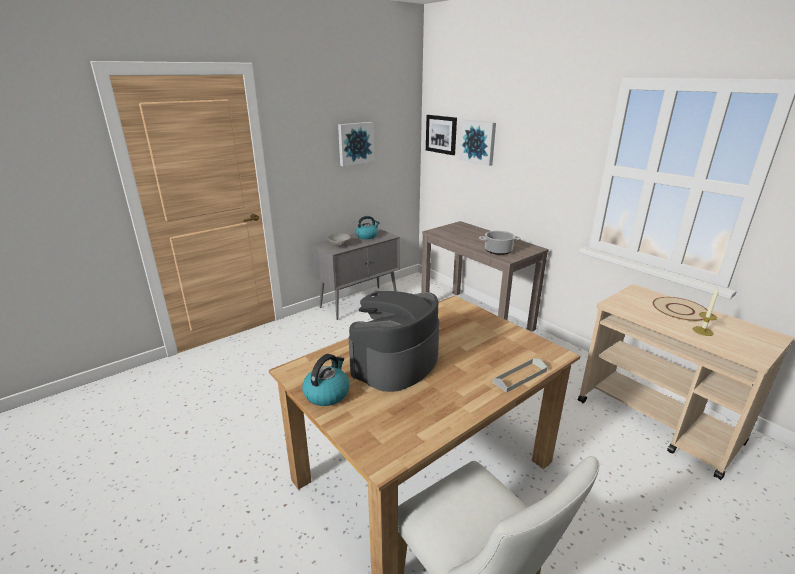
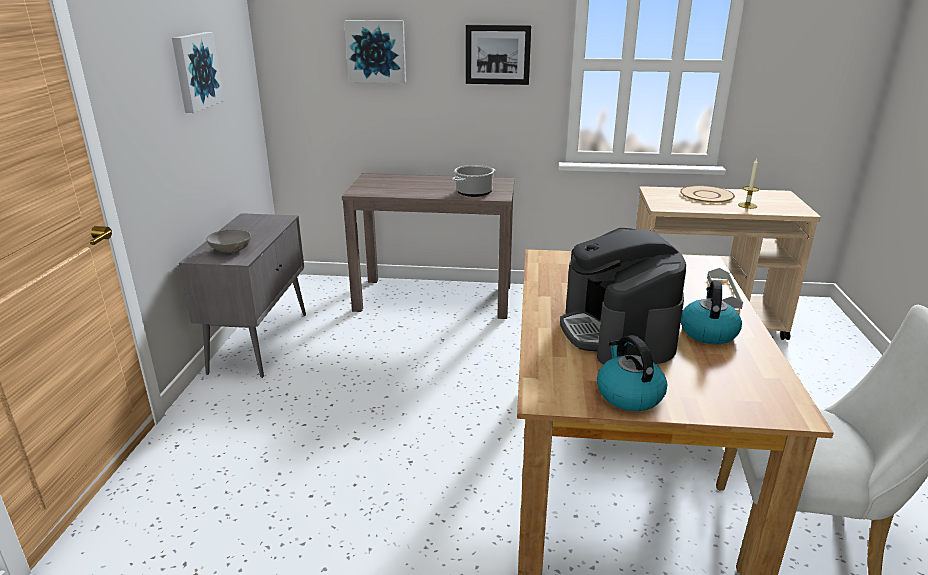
camera: 45 degrees left, 0 degrees up
kettle [356,216,380,239] -> kettle moved to [681,281,742,344]
picture [426,115,457,155] -> picture moved to [466,25,531,85]

